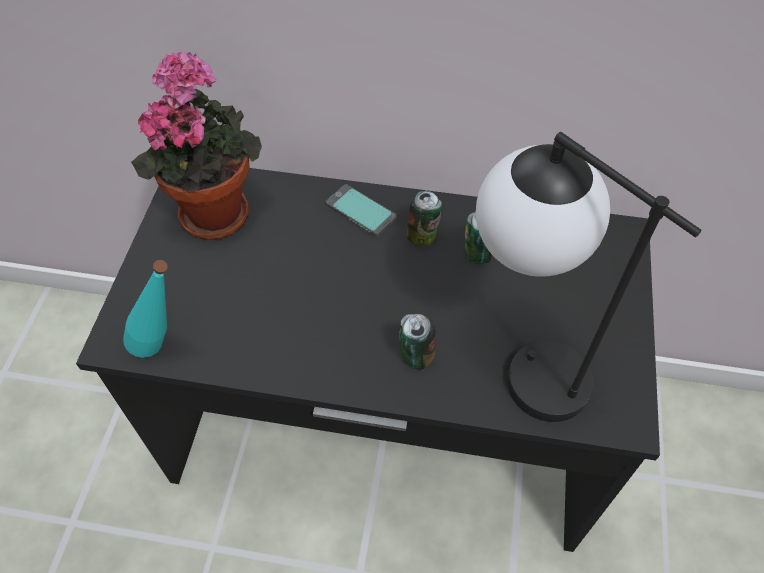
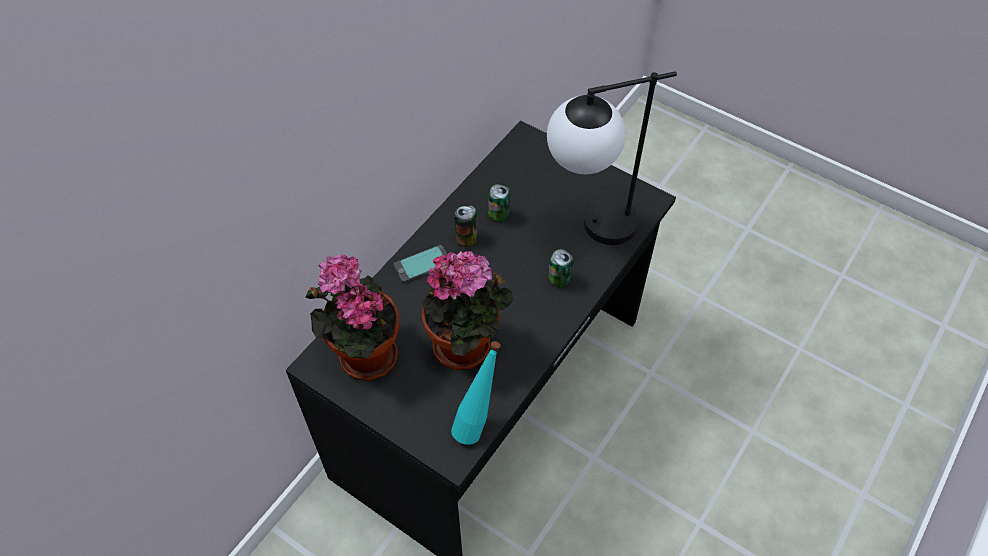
camera: 65 degrees left, 0 degrees up
none -> potted plant [422,251,513,370]

